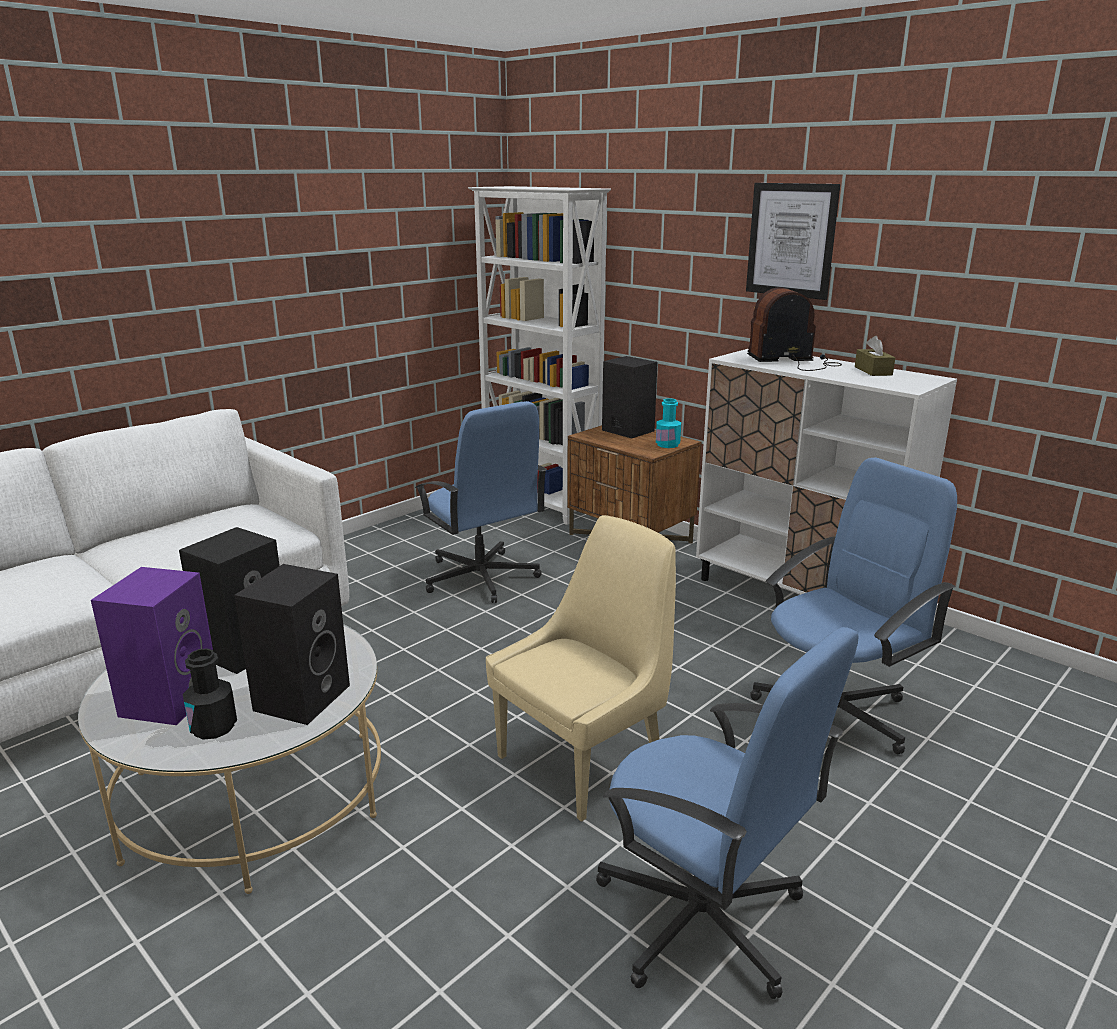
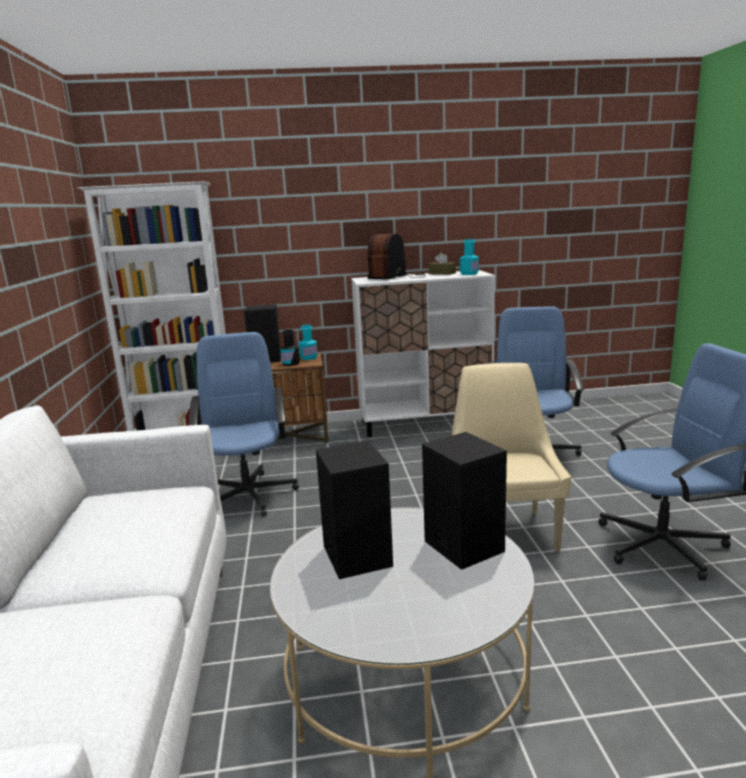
camera: 50 degrees left, 5 degrees down
purple speaker [91,567,213,725] -> none
black bottle [183,648,237,740] -> black bottle moved to [280,330,300,366]
blue office chair [415,401,547,603] -> blue office chair turned 105 degrees counterclockwise [189,332,299,517]
picture [746,183,840,300] -> none
none -> turquoise bottle [460,239,479,275]

